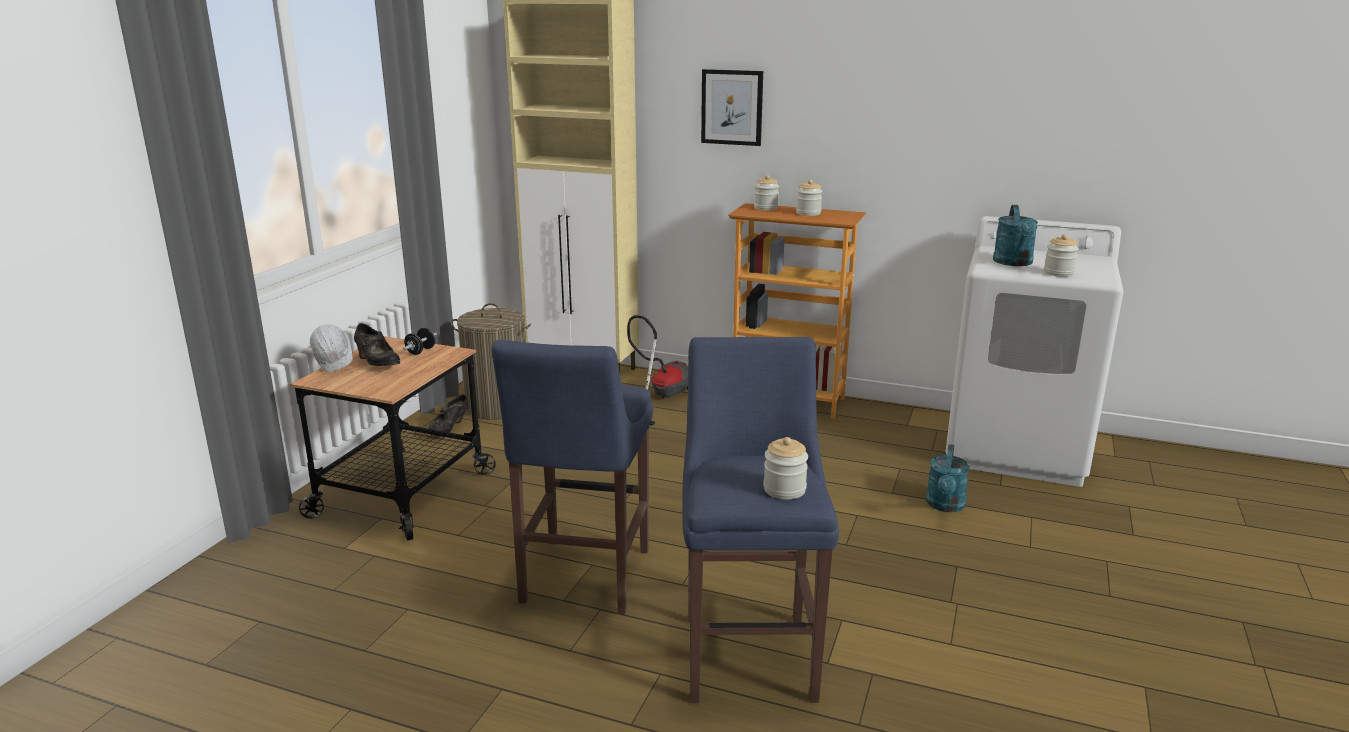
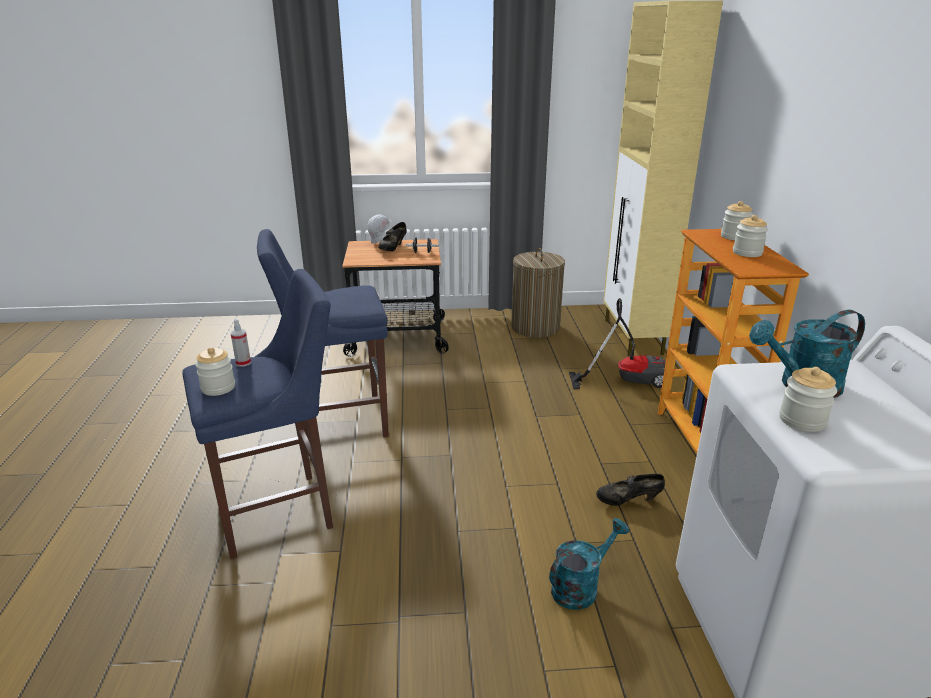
camera: 65 degrees right, 5 degrees up
black shoe [428,394,468,437] -> black shoe moved to [596,474,665,506]
picture [701,69,763,146] -> none
turquoise watering can [926,444,970,512] -> turquoise watering can turned 150 degrees clockwise [549,518,629,610]
none -> spray bottle [230,319,251,367]

